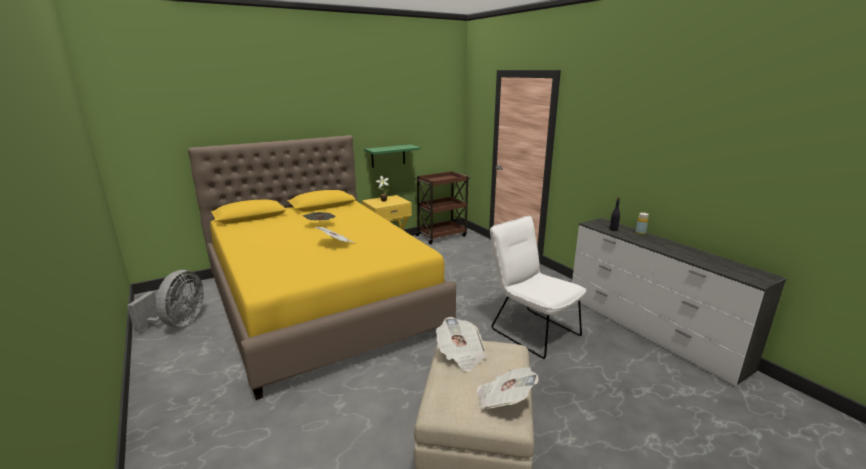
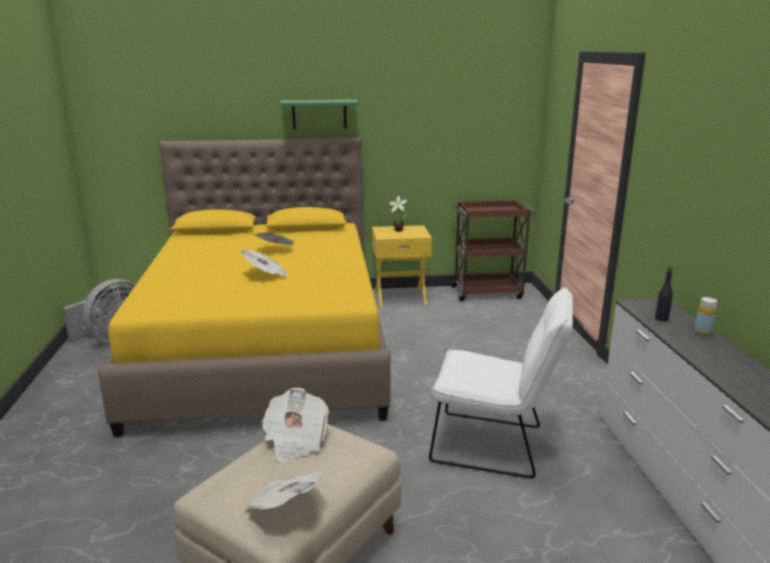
camera: 25 degrees right, 0 degrees up
green shelf [364,144,421,168] -> green shelf moved to [280,99,359,129]
white chair [490,216,586,359] -> white chair turned 120 degrees clockwise [429,287,573,478]

